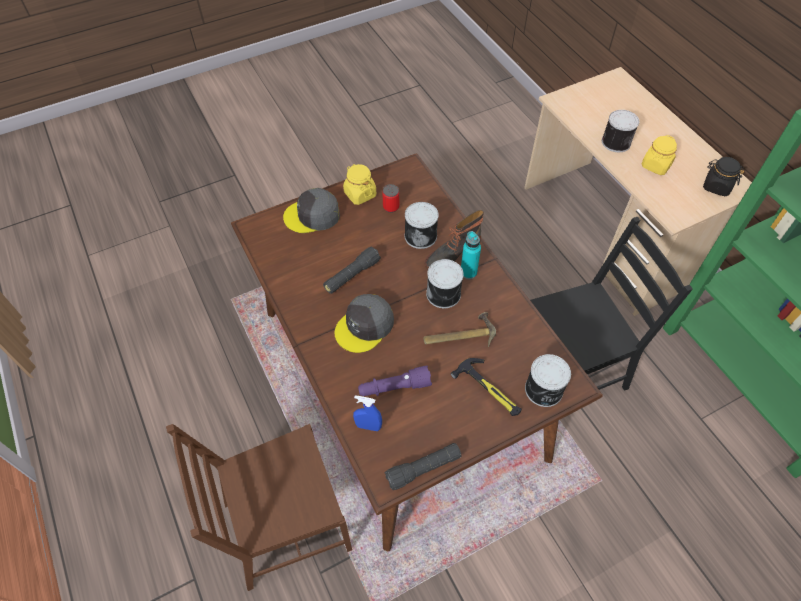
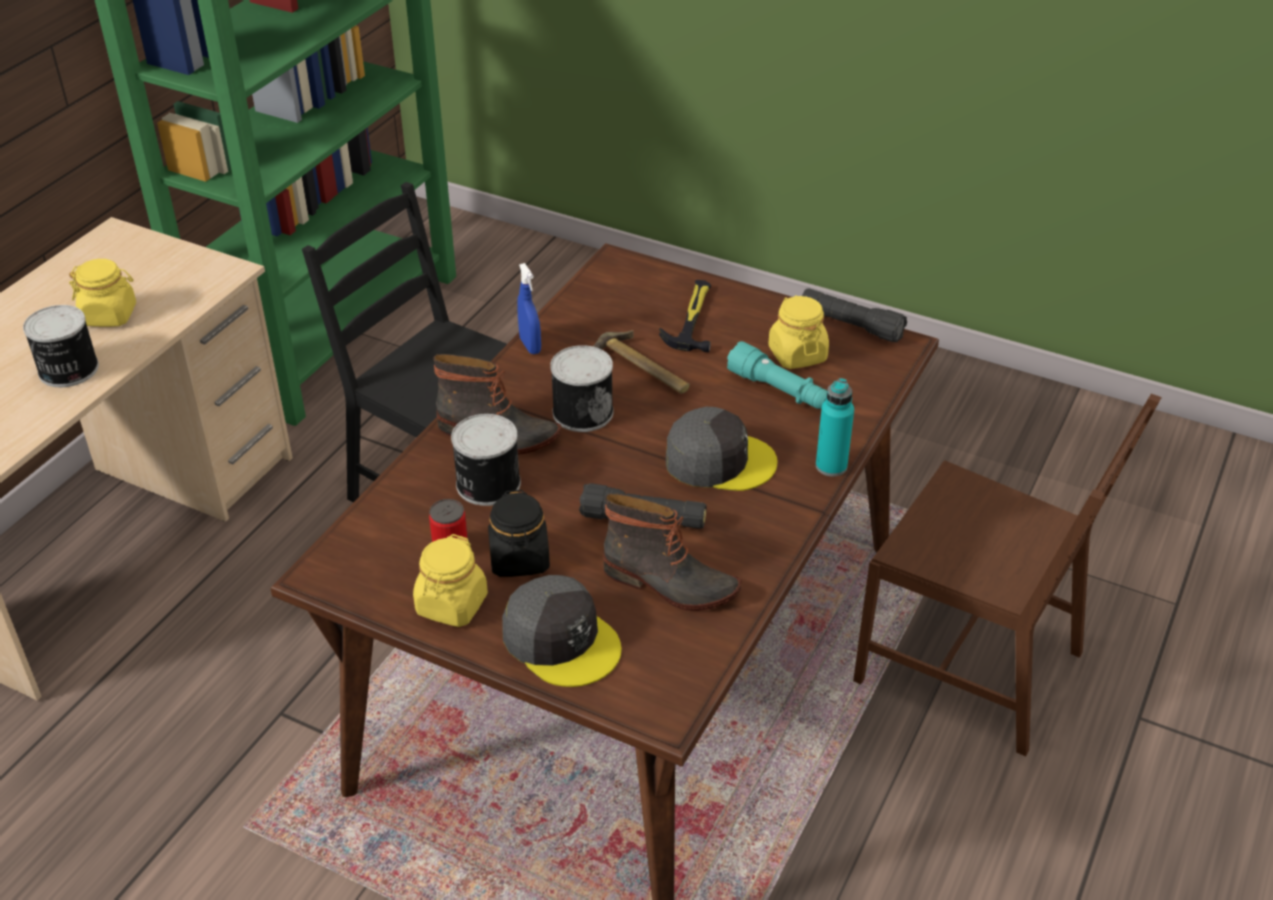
camera: 125 degrees left, 15 degrees down
blue spray bottle [353,395,382,431] -> blue spray bottle moved to [517,263,541,354]
purple flashlight [358,366,432,396] -> turquoise flashlight [727,341,827,409]
turquoise bottle [461,231,481,279] -> turquoise bottle moved to [816,378,854,477]
can [525,354,571,407] -> none
black jar [703,157,744,196] -> black jar moved to [488,490,550,577]
none -> boot [603,493,742,611]
none -> yellow jar [768,295,829,369]

